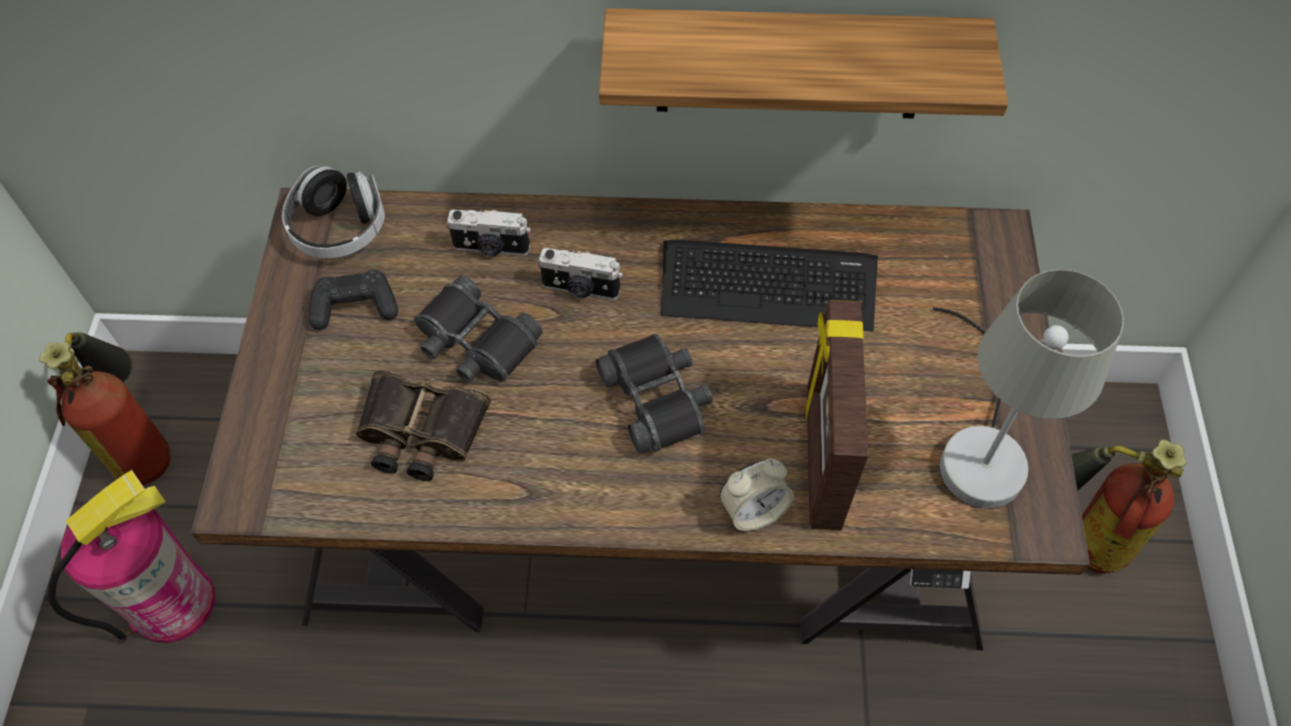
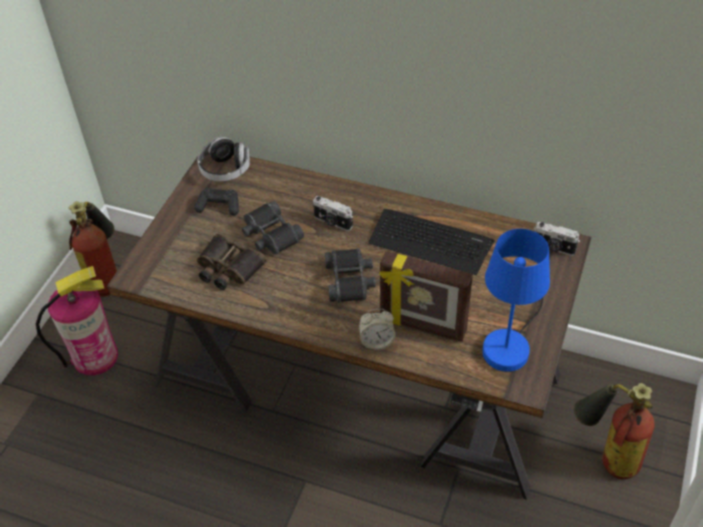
camera: 20 degrees right, 10 degrees down
camera [446,209,530,256] -> camera moved to [533,222,580,256]
shelf [599,8,1008,119] -> none
picture frame [806,300,869,530] -> picture frame turned 90 degrees counterclockwise [379,251,473,342]
grey table lamp [933,270,1124,509] -> blue table lamp [482,229,550,372]

